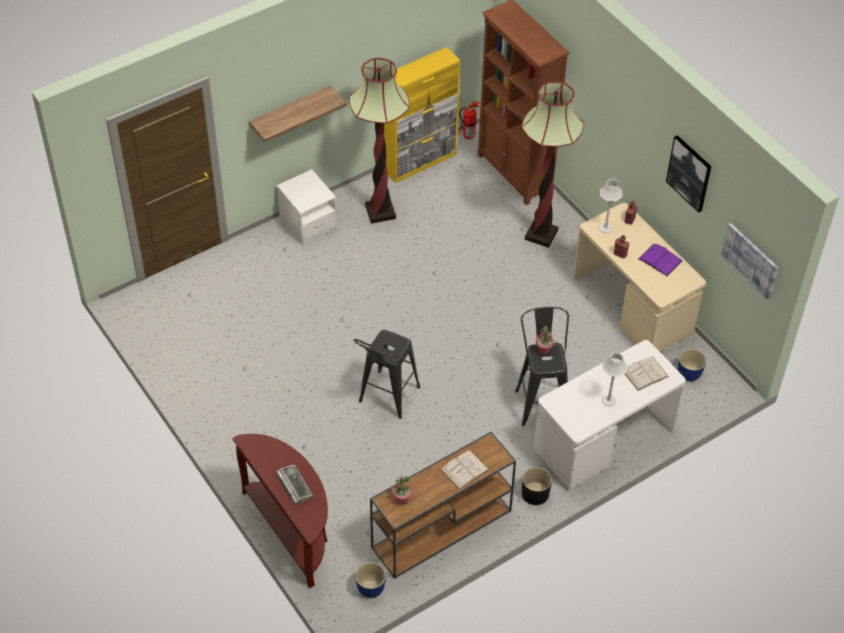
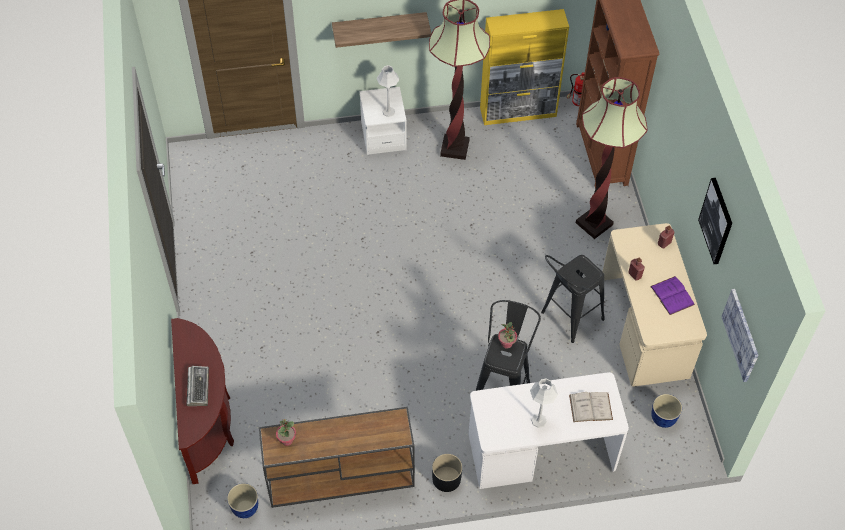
camera: 25 degrees right, 5 degrees up
black stool [354,330,420,419] -> black stool moved to [541,255,605,343]
white book [440,450,489,490] -> none
grey table lamp [599,179,623,233] -> grey table lamp moved to [377,65,400,117]

